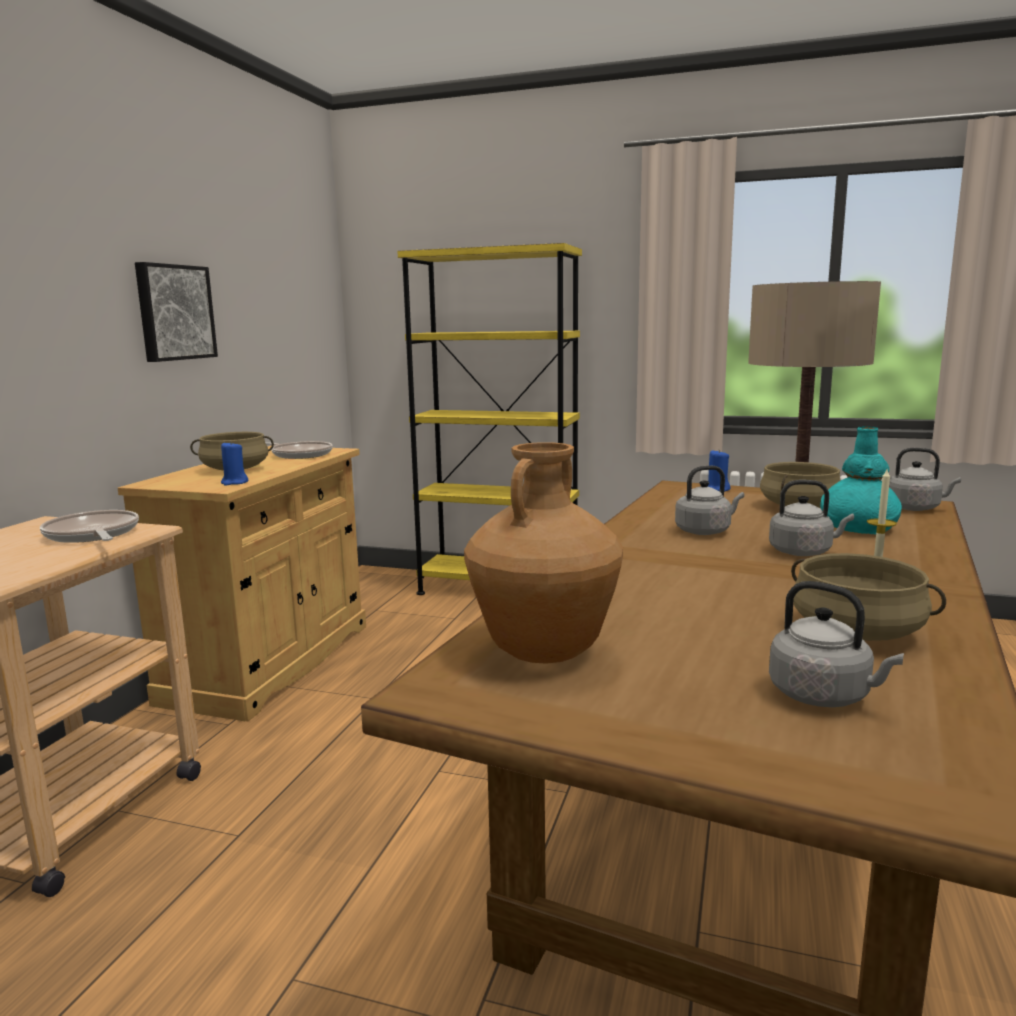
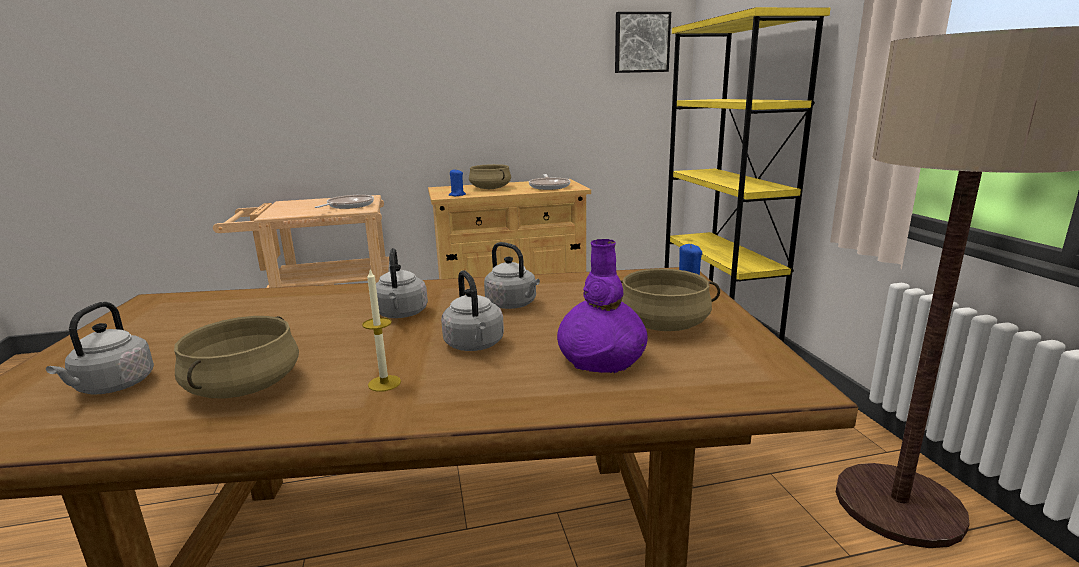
camera: 60 degrees right, 5 degrees up
picture [135,262,218,362] -> picture moved to [615,12,671,73]
brown vase [464,442,623,664] -> none
turquoise vase [820,426,902,534] -> purple vase [557,239,648,373]
grey kettle [889,448,961,511] -> grey kettle moved to [376,248,428,318]

